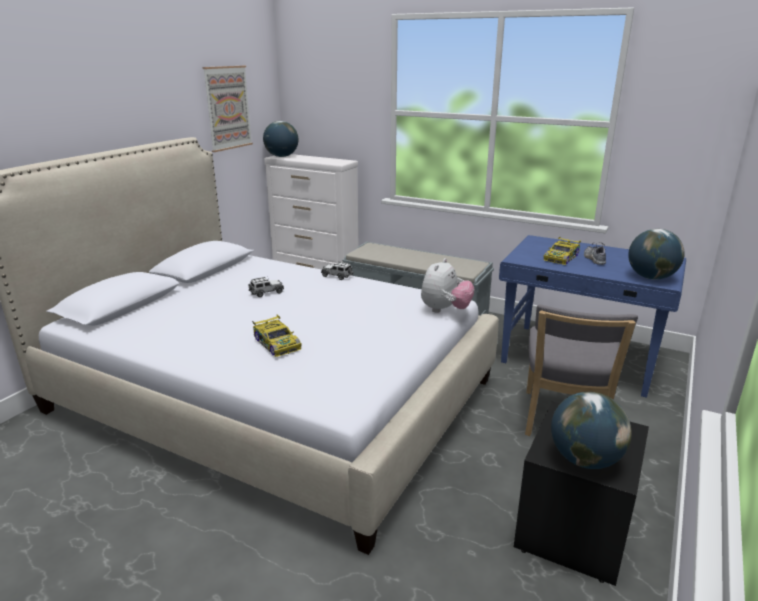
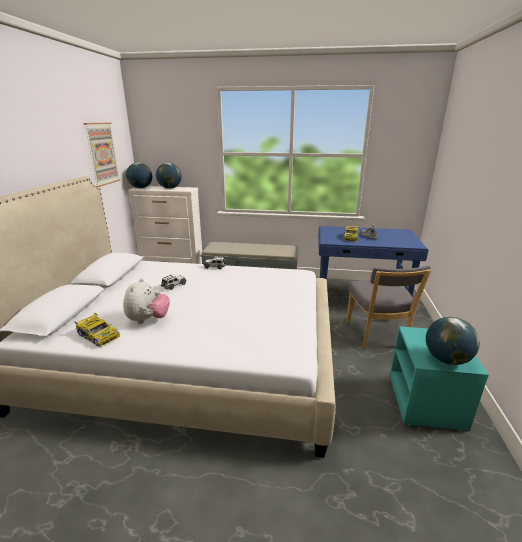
camera: 20 degrees left, 0 degrees up
toy car [252,314,302,357] -> toy car moved to [74,313,120,347]
plush toy [421,258,475,313] -> plush toy moved to [123,278,170,324]
black nightstand [514,401,649,586] -> turquoise nightstand [390,326,489,431]
globe [628,229,685,280] -> globe moved to [156,163,182,189]

